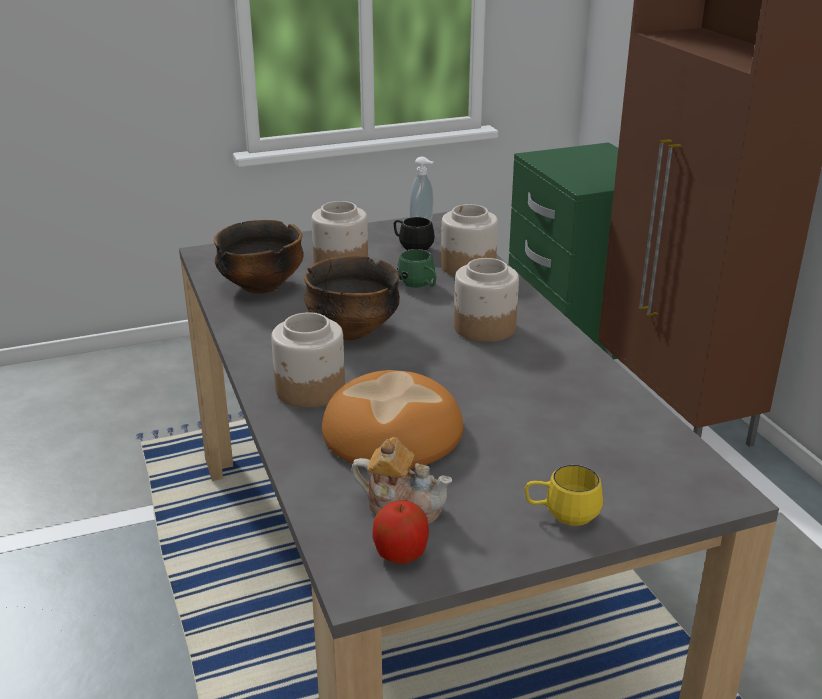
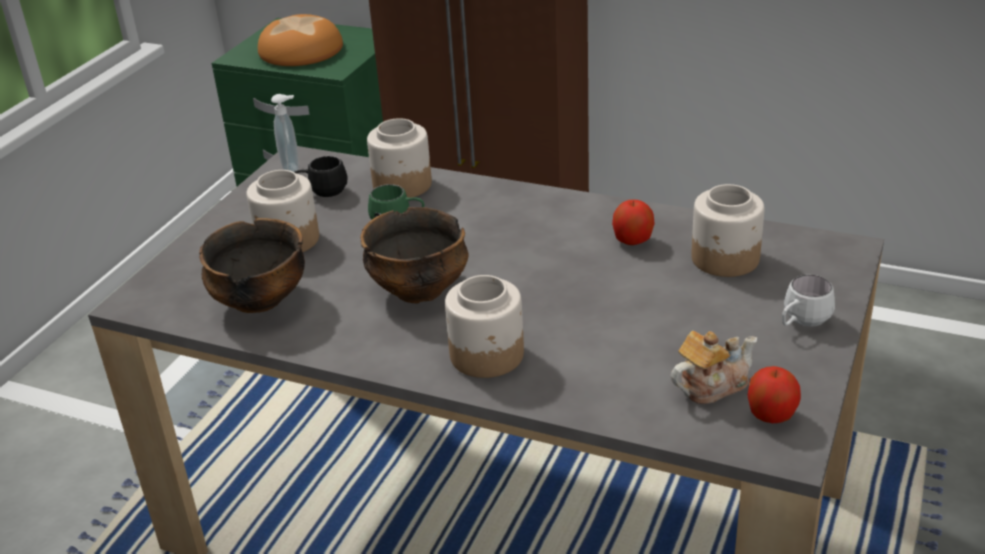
camera: 45 degrees left, 5 degrees up
bread [322,370,463,469] -> bread moved to [258,14,343,66]
jar [454,258,519,342] -> jar moved to [691,184,764,277]
yellow mug [525,465,603,526] -> white mug [782,275,835,327]
none -> apple [612,200,655,245]

